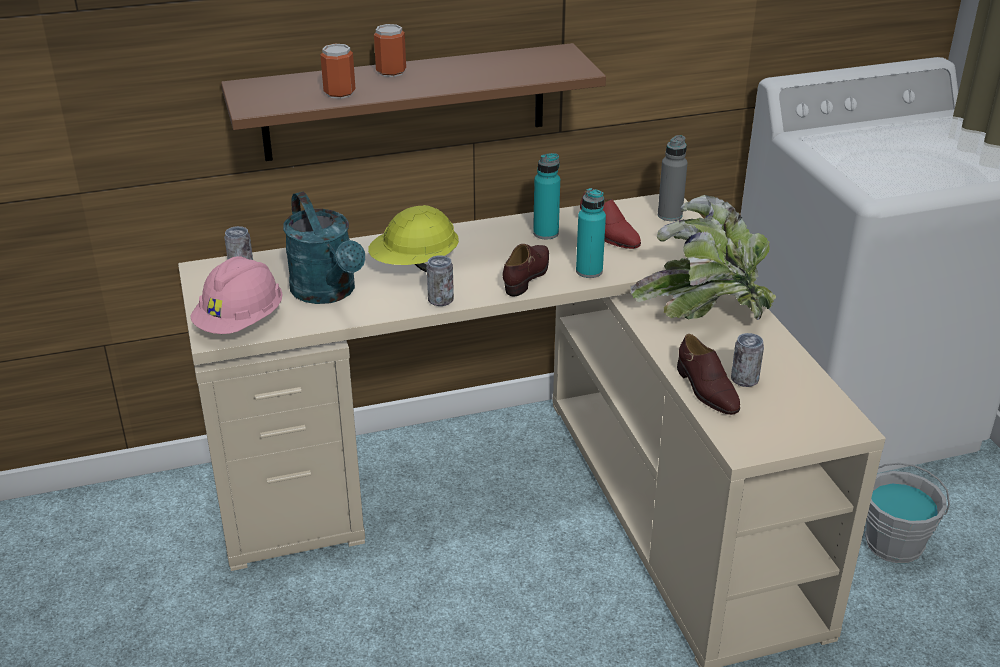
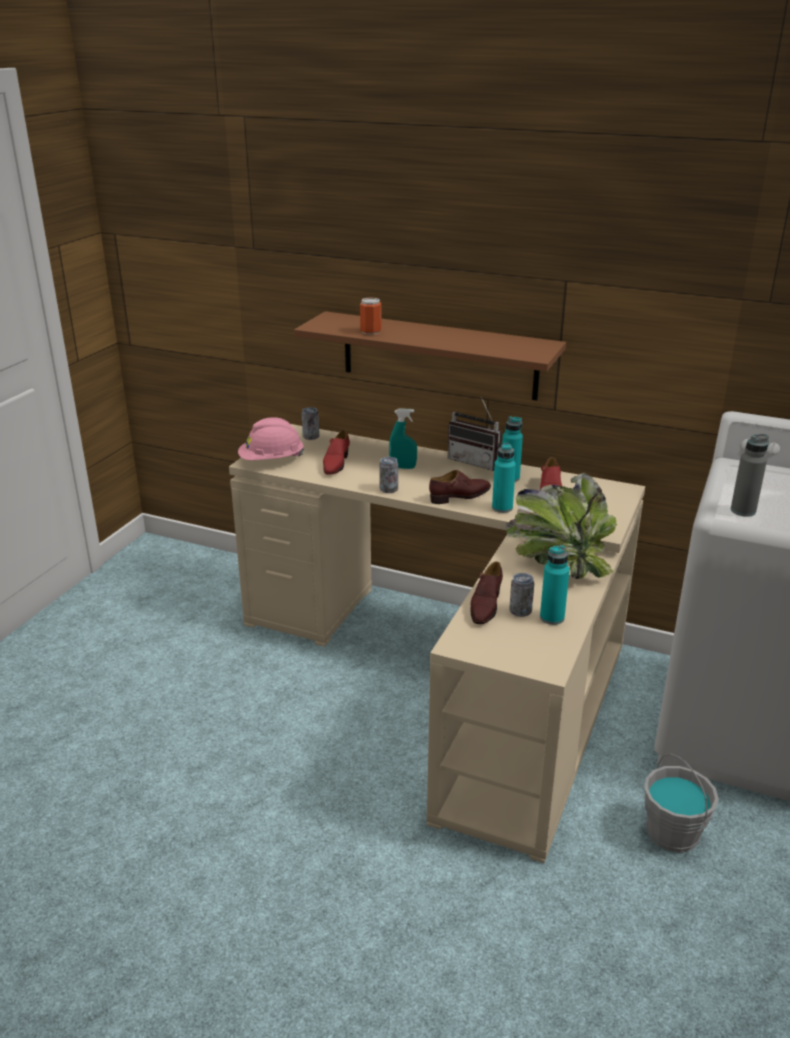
camera: 40 degrees right, 5 degrees down
turquoise watering can [283,192,365,304] -> red shoe [323,430,350,475]
yellow hard hat [368,205,459,272] -> turquoise spray bottle [389,408,417,469]
can [374,24,406,77] -> none
grey bottle [658,135,688,221] -> grey bottle moved to [731,434,769,517]
none -> radio [448,397,502,471]
none -> turquoise bottle [540,545,570,625]

